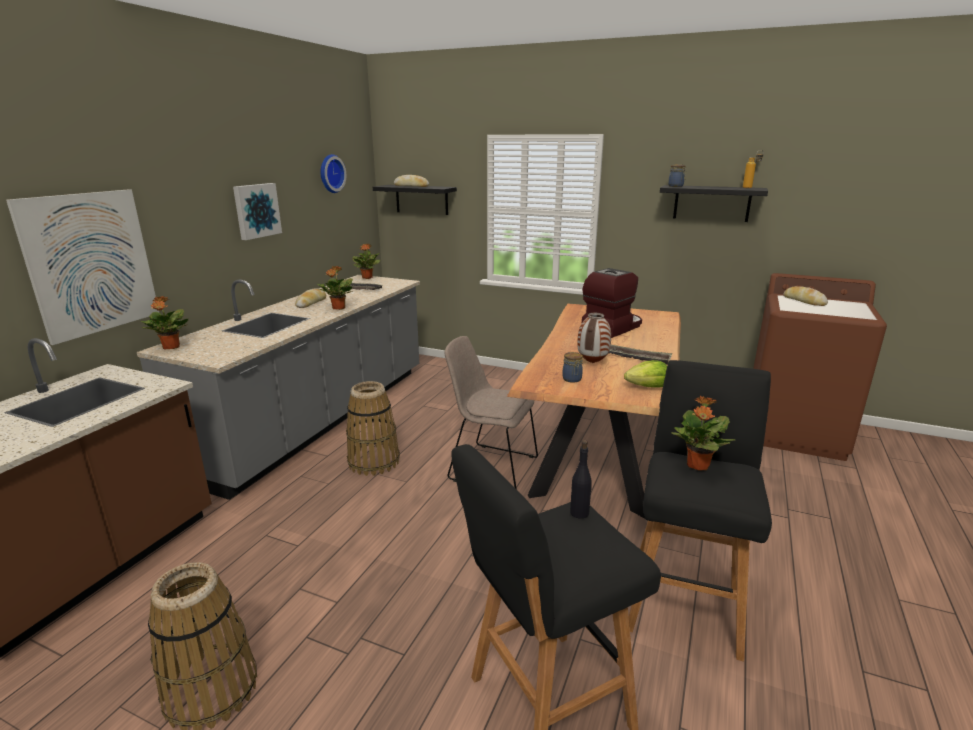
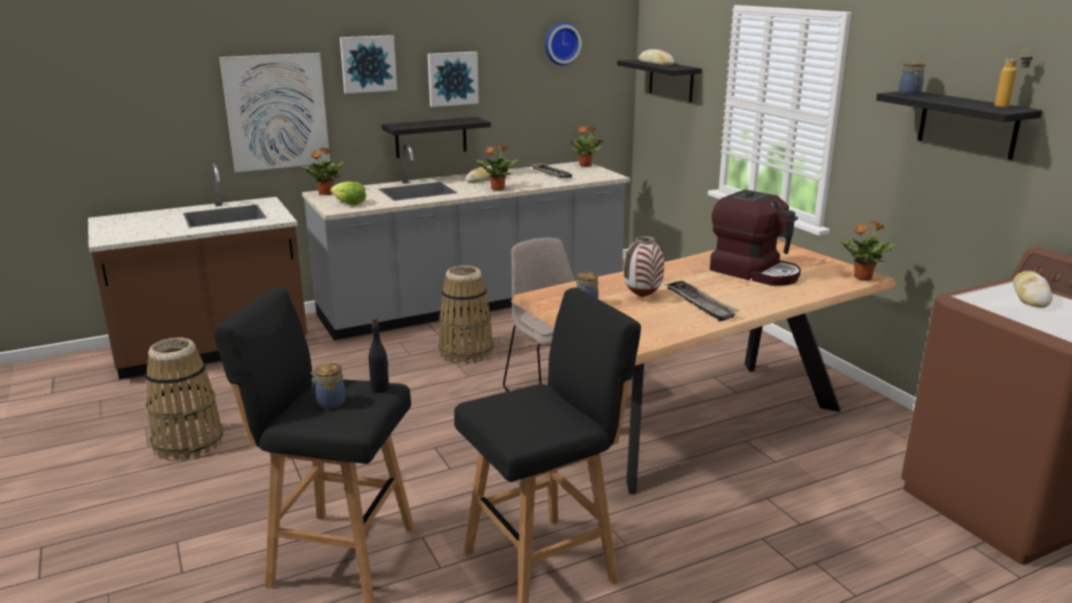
camera: 40 degrees right, 0 degrees up
coffee machine [582,268,642,338] -> coffee machine turned 45 degrees clockwise [710,190,801,286]
lettuce [624,360,667,387] -> lettuce moved to [330,181,366,205]
potted plant [672,395,736,471] -> potted plant moved to [839,220,896,281]
none -> jar [310,363,346,409]
none -> picture [340,35,397,94]
none -> black shelf [382,117,491,158]

